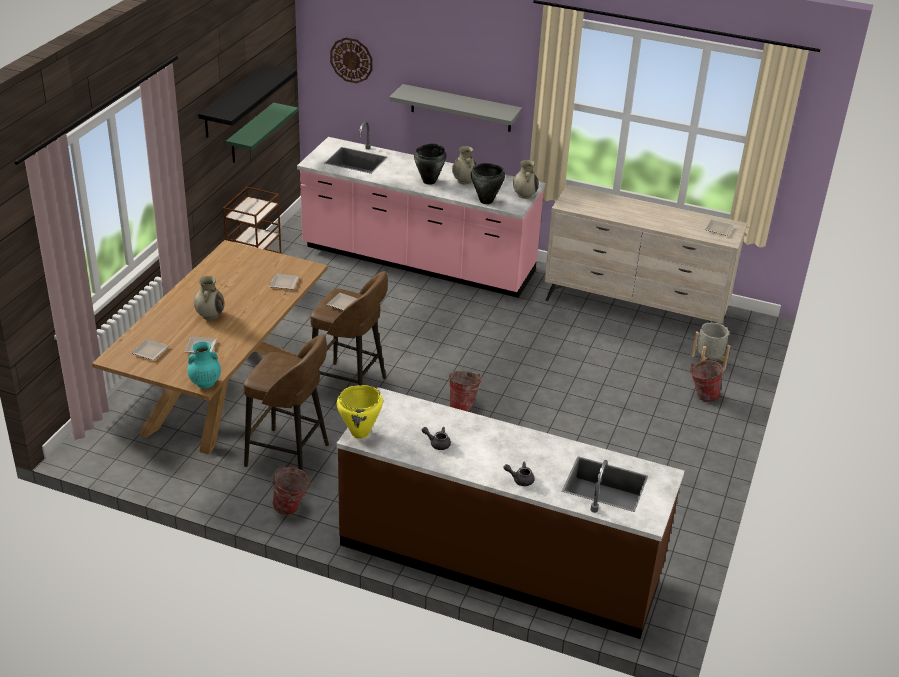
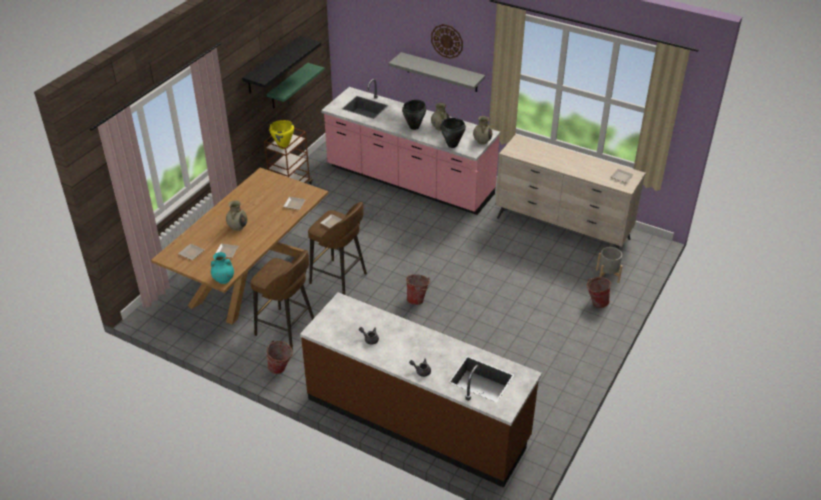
camera: 10 degrees right, 5 degrees up
wall clock [330,37,373,83] -> wall clock moved to [431,24,463,59]
yellow cooking pot [337,385,383,439] -> yellow cooking pot moved to [269,120,294,149]

